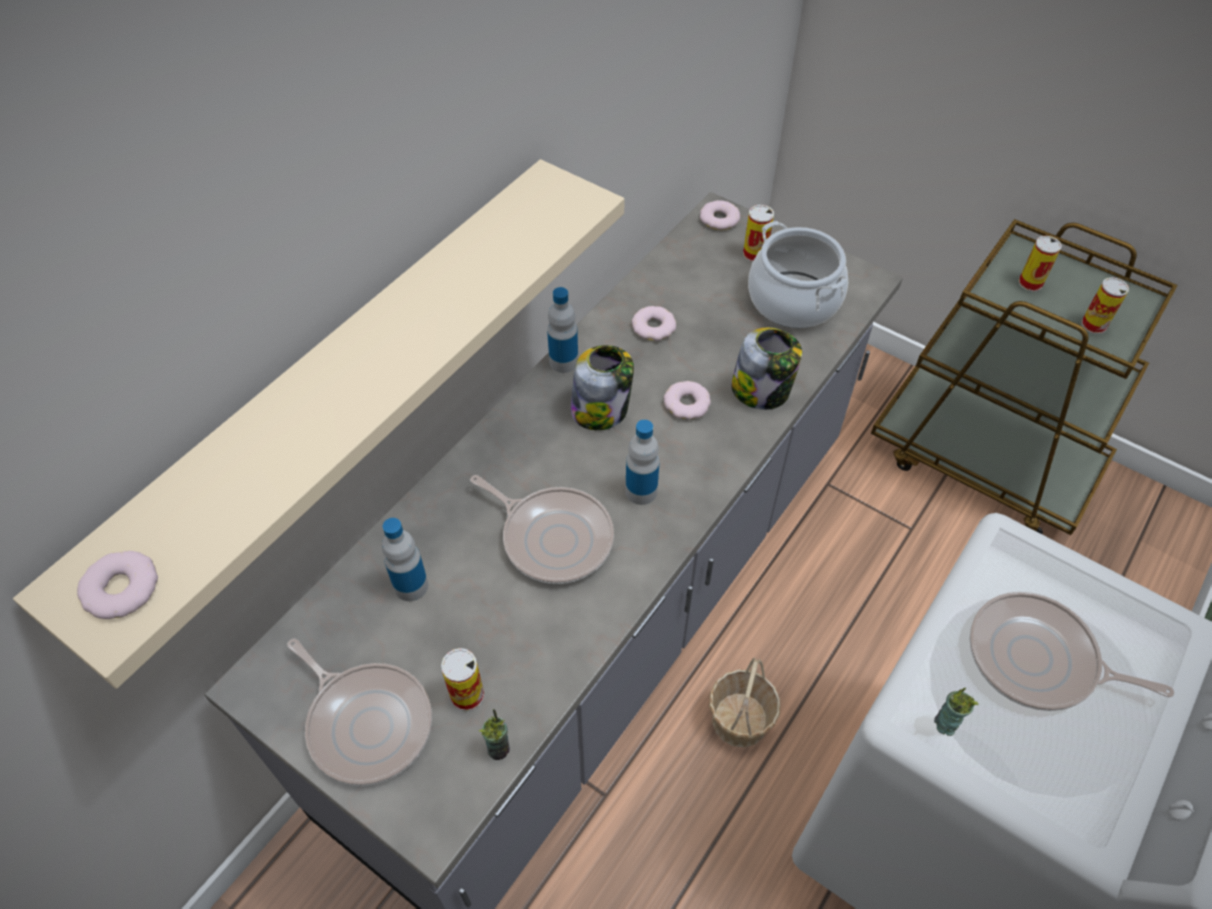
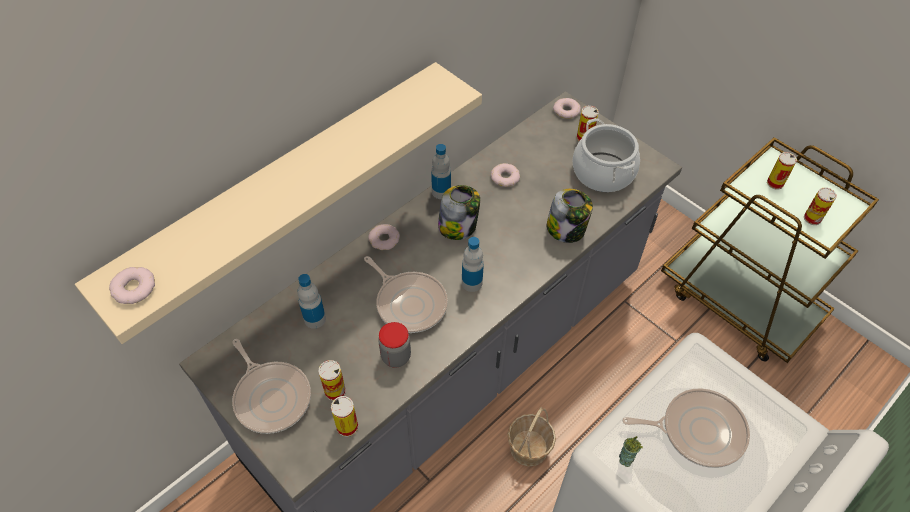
camera: 10 degrees right, 0 degrees up
cup [479,709,510,760] -> can [331,396,358,437]
donut [663,381,711,420] -> donut moved to [368,224,400,250]
frying pan [969,592,1174,711] -> frying pan turned 150 degrees clockwise [623,388,750,468]
none -> jar [378,322,411,368]

